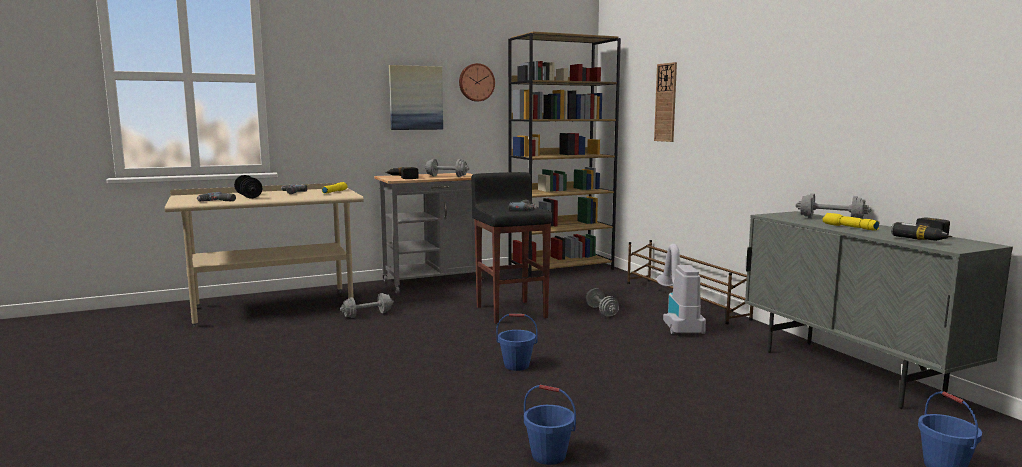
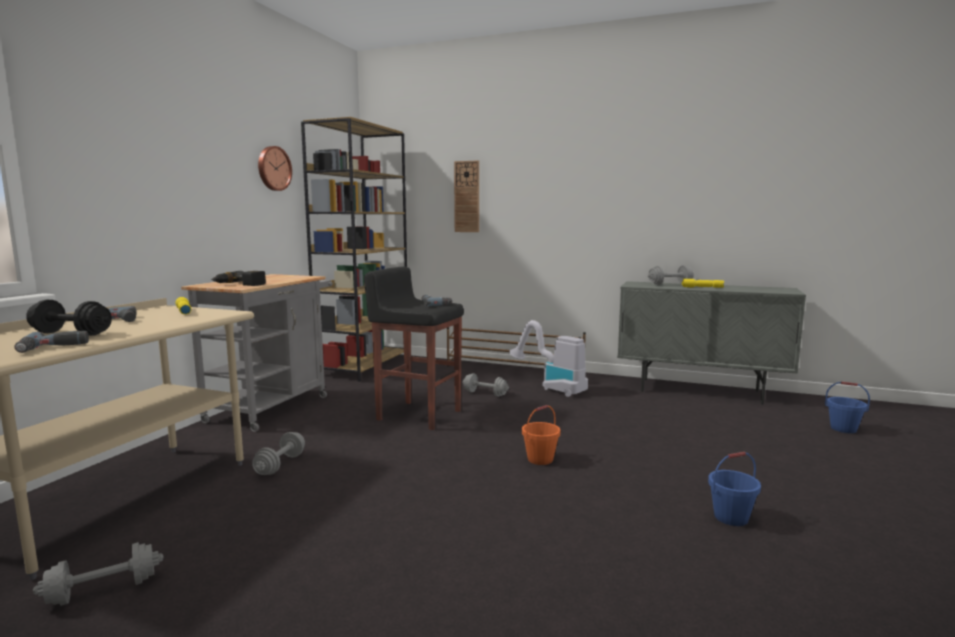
camera: 45 degrees left, 0 degrees up
picture [389,65,443,130] -> none
grey dumbbell [424,159,469,177] -> grey dumbbell moved to [33,542,164,606]
blue bucket [496,314,538,371] -> orange bucket [522,405,561,465]
power drill [891,217,952,241] -> none

